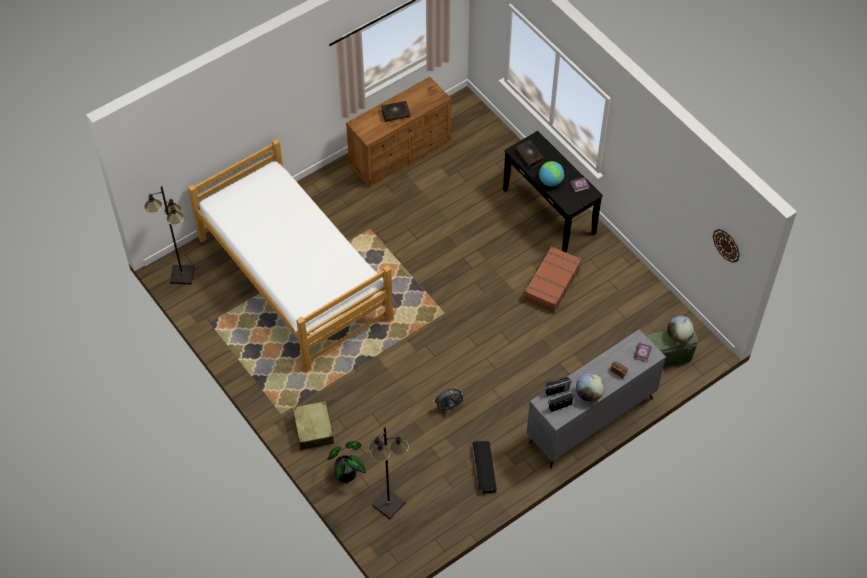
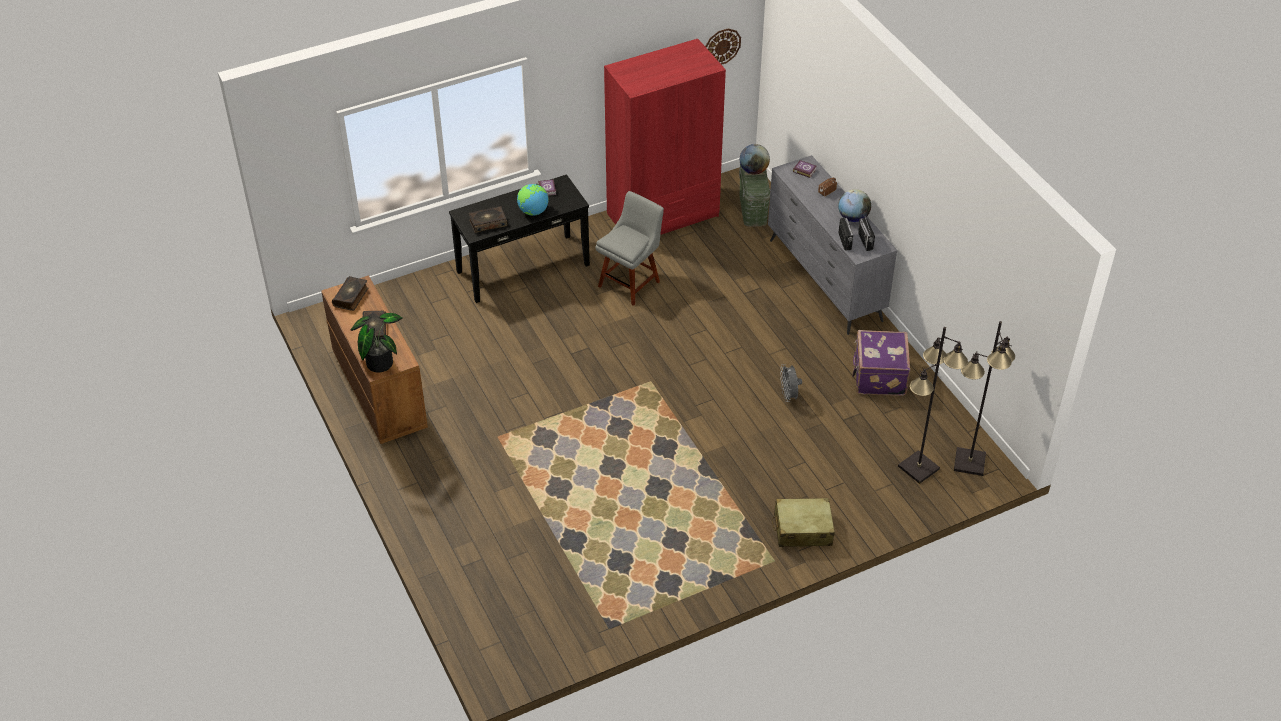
camera: 80 degrees left, 10 degrees down
black floor lamp [144,186,195,285] -> black floor lamp moved to [954,321,1015,476]
bed [188,139,393,372] -> none
potted plant [327,441,366,483] -> potted plant moved to [350,313,403,373]
black storage box [472,441,497,494] -> purple suitcase [852,330,910,396]
brown suitcase [524,246,582,313] -> grey chair [595,191,664,306]
none -> book [332,276,368,311]
none -> red wardrobe [604,39,726,235]

